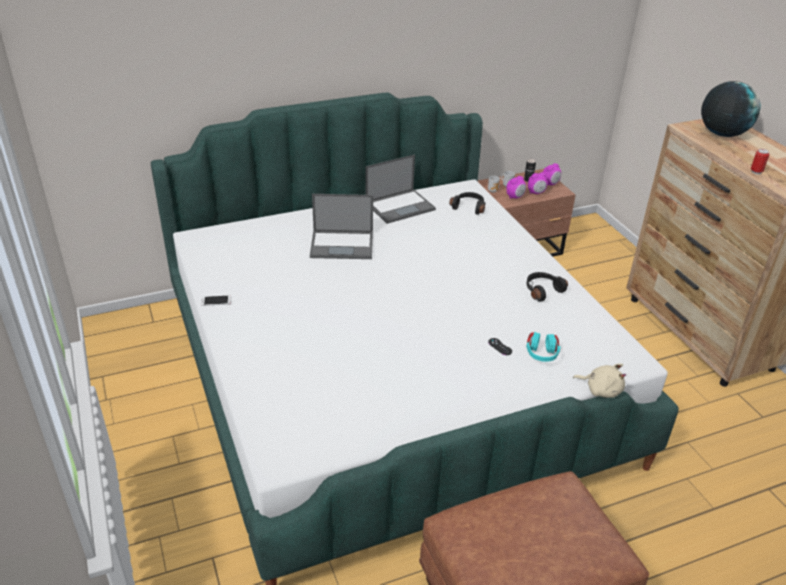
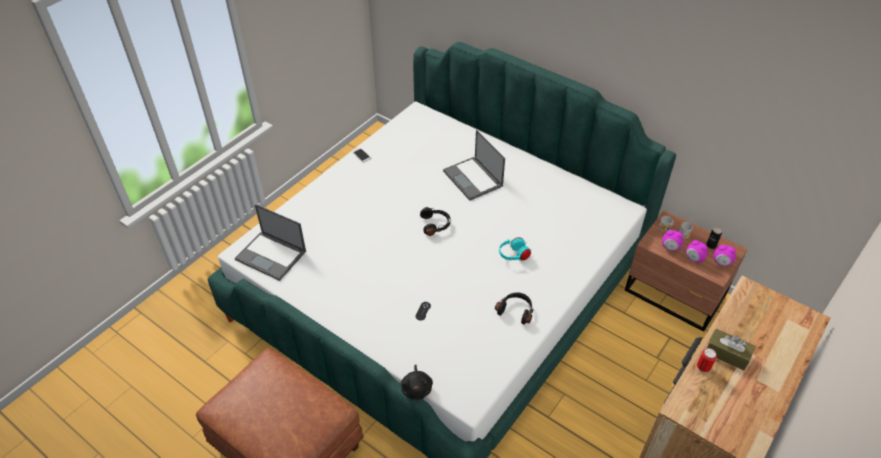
camera: 60 degrees right, 10 degrees up
laptop [365,154,436,224] -> laptop moved to [235,204,306,281]
black headphones [449,192,485,215] -> black headphones moved to [420,207,451,236]
turquoise headphones [526,332,560,362] -> turquoise headphones moved to [499,237,531,261]
beige plush toy [573,364,626,398] -> black plush toy [401,365,433,400]
globe [701,81,761,137] -> none
none -> brown tissue box [707,329,755,370]

